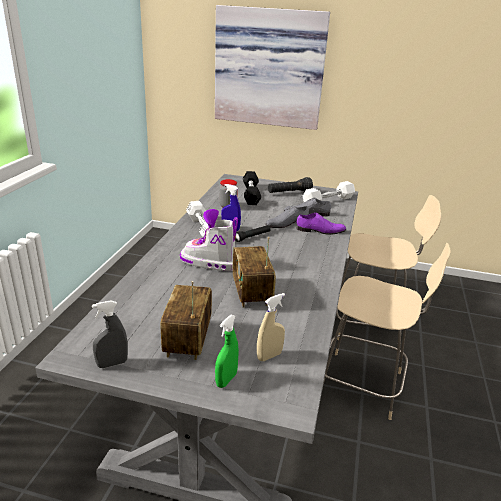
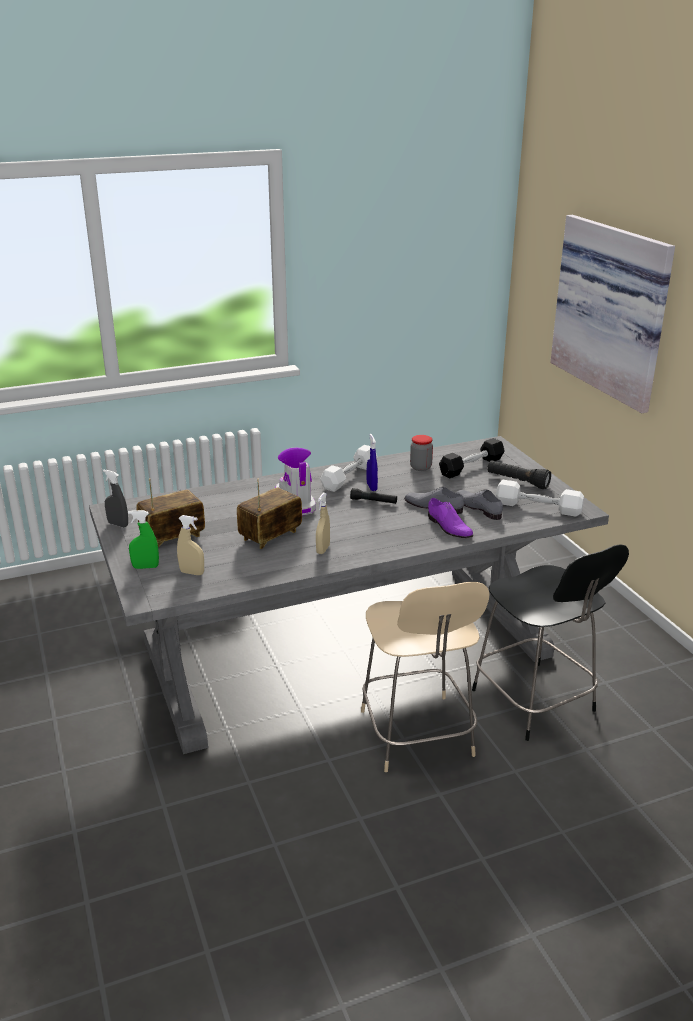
camera: 55 degrees right, 0 degrees up
beige chair [336,195,441,340] -> black chair [472,544,629,741]
none -> beige spray bottle [316,493,330,554]

